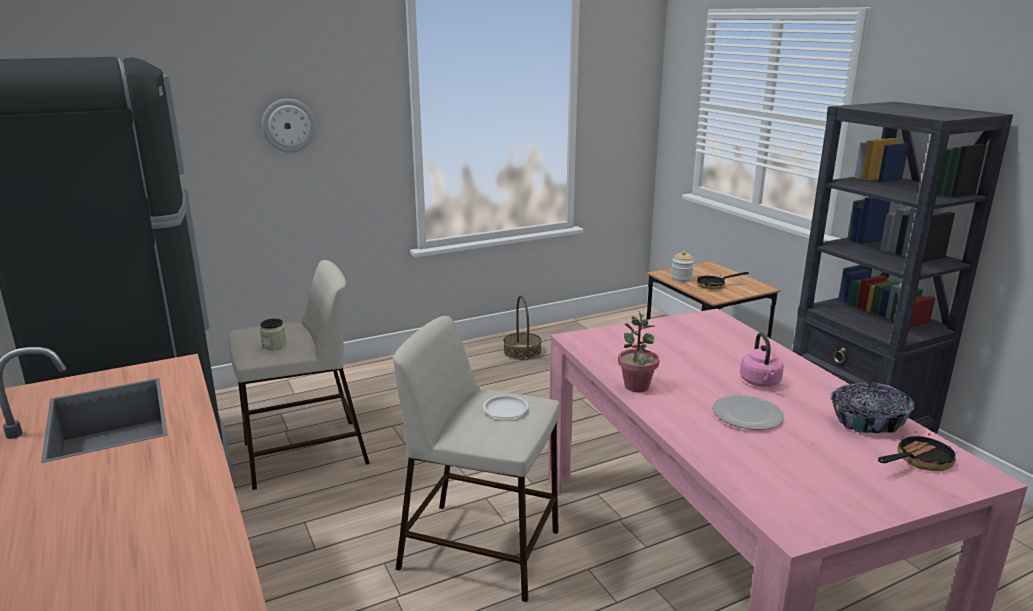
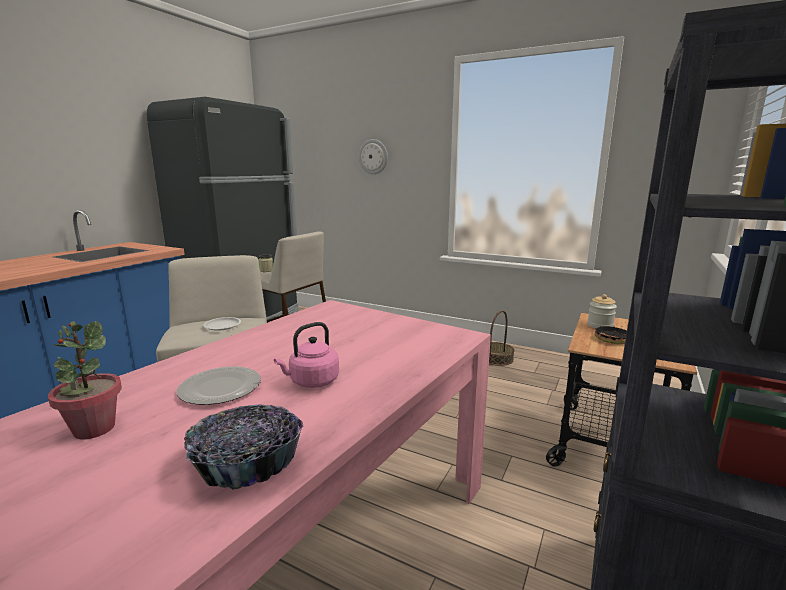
camera: 55 degrees right, 5 degrees down
potted plant [618,311,660,392] -> potted plant moved to [48,321,122,439]
frying pan [878,431,957,471] -> none

